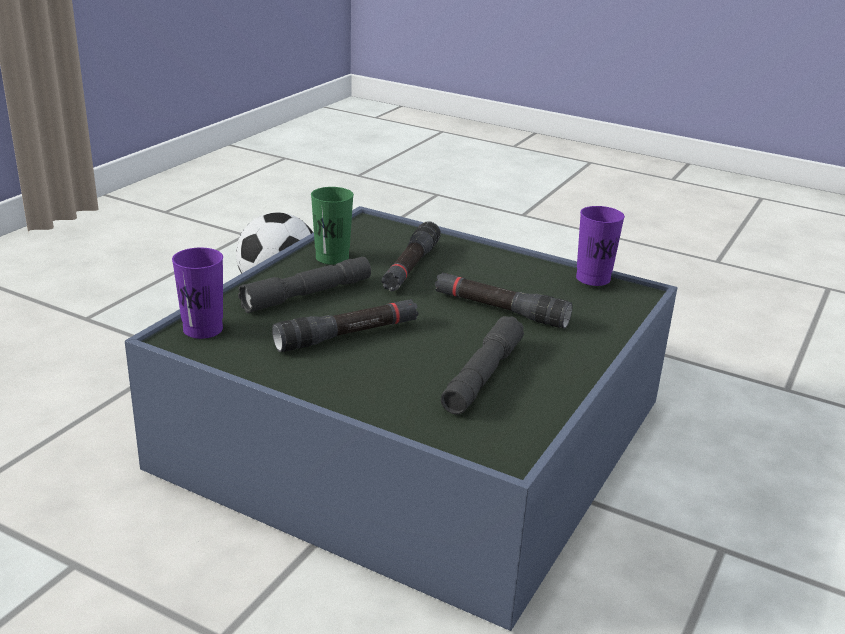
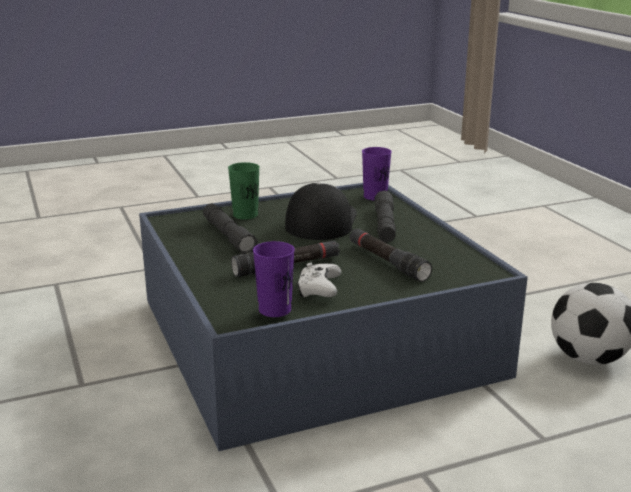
camera: 130 degrees right, 5 degrees down
black flashlight [272,299,419,352] -> cap [285,182,357,240]
green cup [311,187,354,265] -> green cup moved to [228,162,260,220]
none -> white game controller [297,263,341,297]

